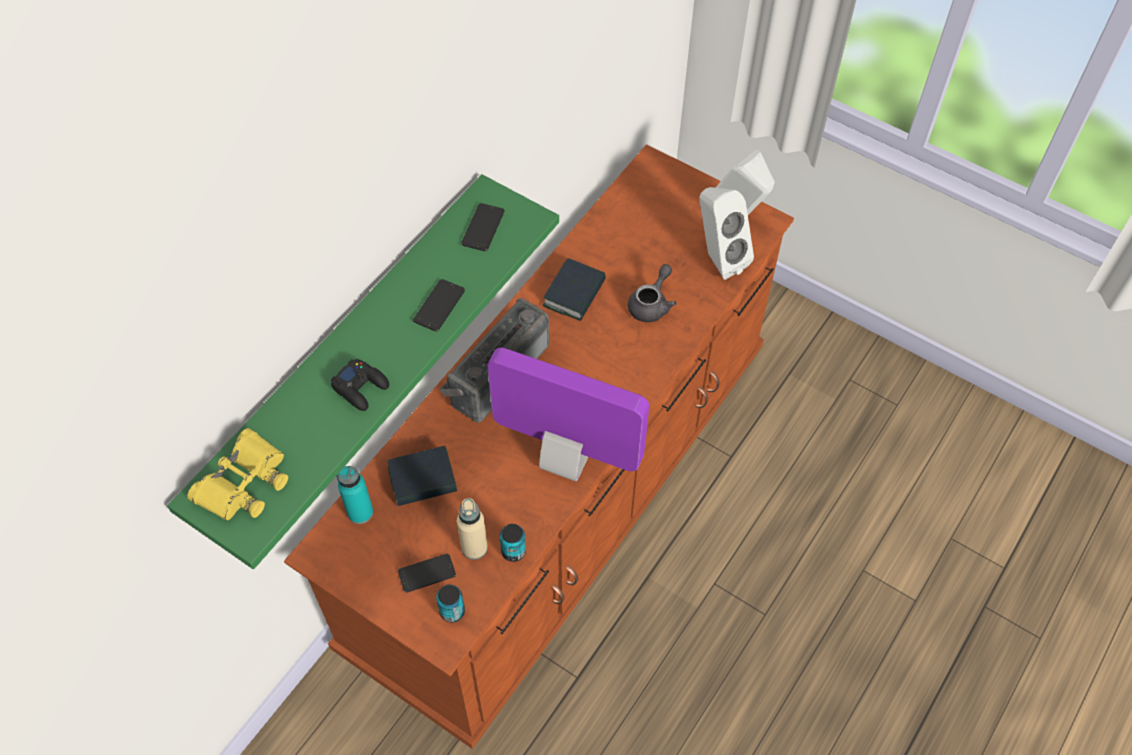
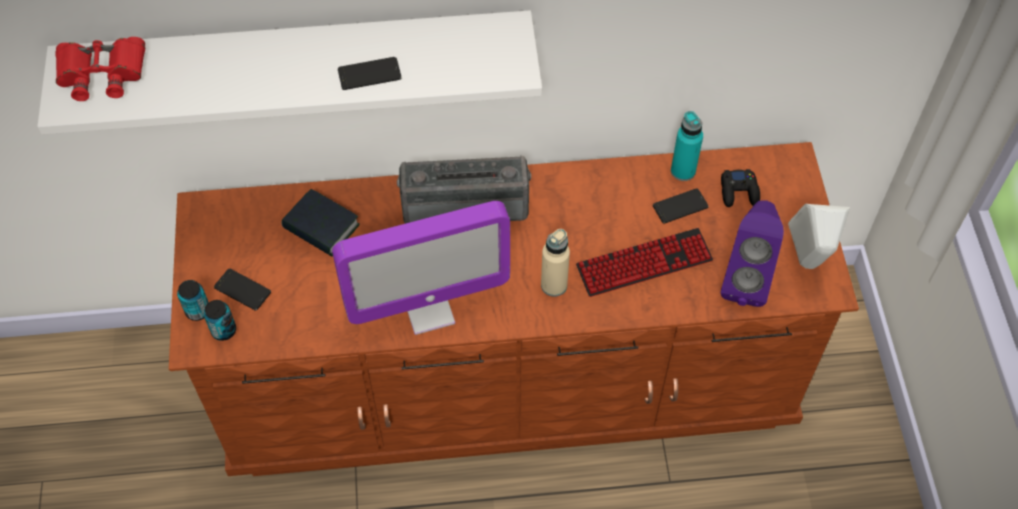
camera: 50 degrees right, 0 degrees up
green shelf [167,174,559,569] -> white shelf [37,10,542,135]
yellow binoculars [187,428,288,520] -> red binoculars [55,37,145,101]
black game controller [331,359,389,411] -> black game controller moved to [721,169,760,207]
turquoise bottle [337,466,373,524] -> turquoise bottle moved to [671,111,703,181]
beige bottle [457,498,488,560] -> beige bottle moved to [541,229,570,297]
phone [461,203,505,251] -> phone moved to [653,188,709,224]
monitor [488,348,649,481] -> monitor turned 90 degrees clockwise [332,201,510,335]
can [500,524,526,562] -> can moved to [177,280,209,321]
book [542,258,606,321] -> none
grey teapot [628,264,677,322] -> keyboard [576,228,713,297]
white speaker [699,187,754,280] -> purple speaker [721,200,784,307]

